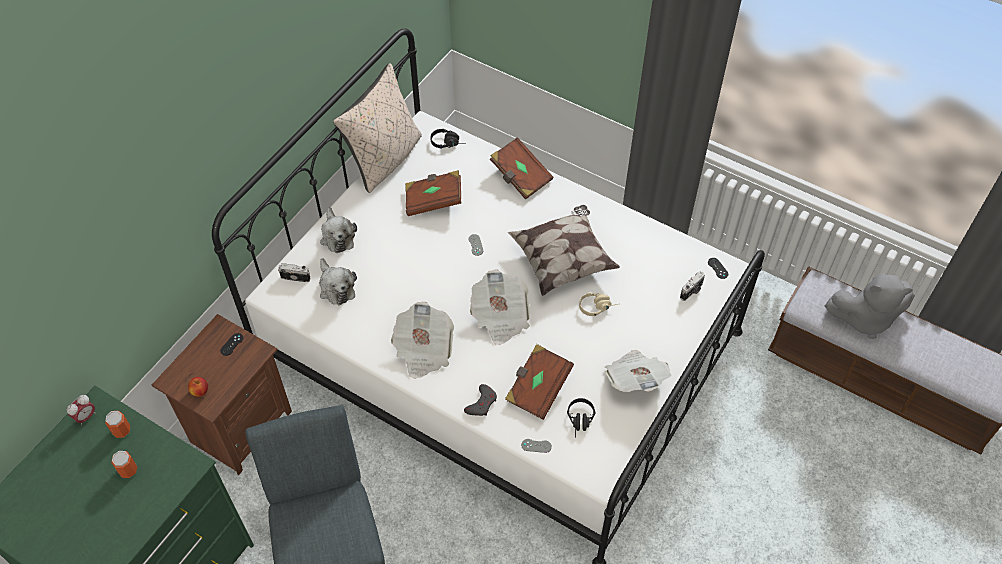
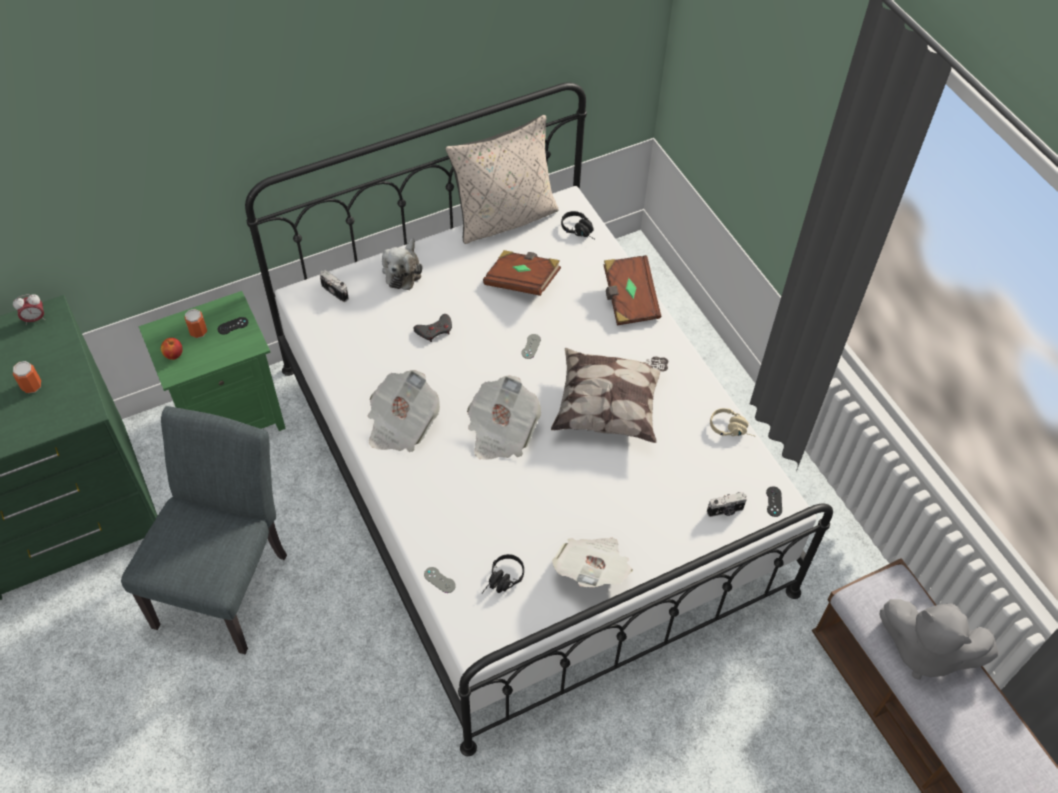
camera: 30 degrees right, 0 degrees up
can [105,411,130,438] -> can moved to [184,309,207,338]
brown nightstand [152,314,292,475] -> green nightstand [139,291,286,431]
plush toy [319,259,357,305] -> none
grey game controller [464,384,497,416] -> grey game controller moved to [413,314,452,342]
brown book [505,344,574,420] -> none
beige headphones [579,293,618,316] -> beige headphones moved to [710,408,756,437]

